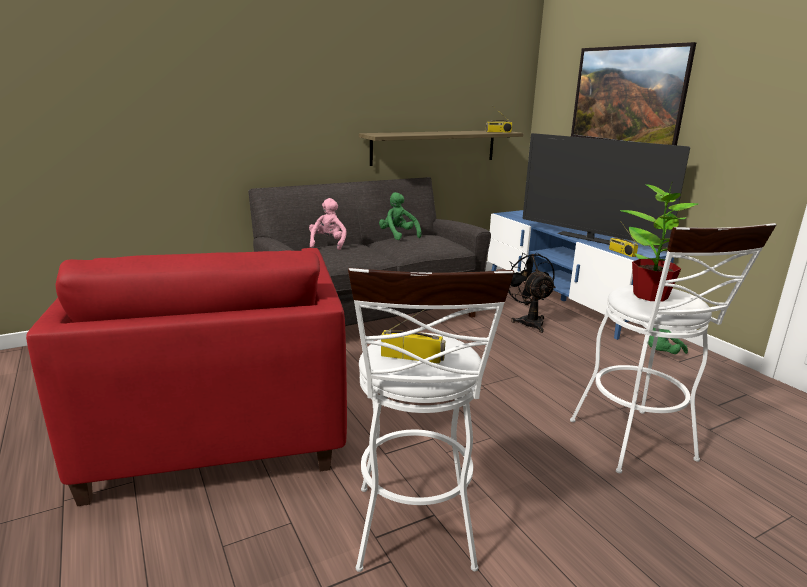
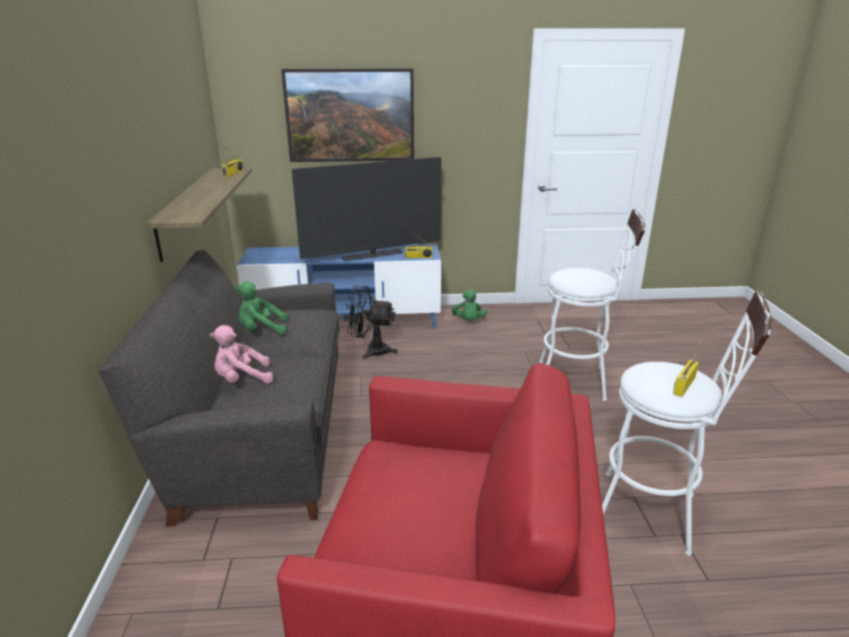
camera: 65 degrees left, 5 degrees up
pink plush toy [309,198,347,250] -> pink plush toy turned 45 degrees counterclockwise [210,325,273,384]
potted plant [619,181,698,302] -> none

